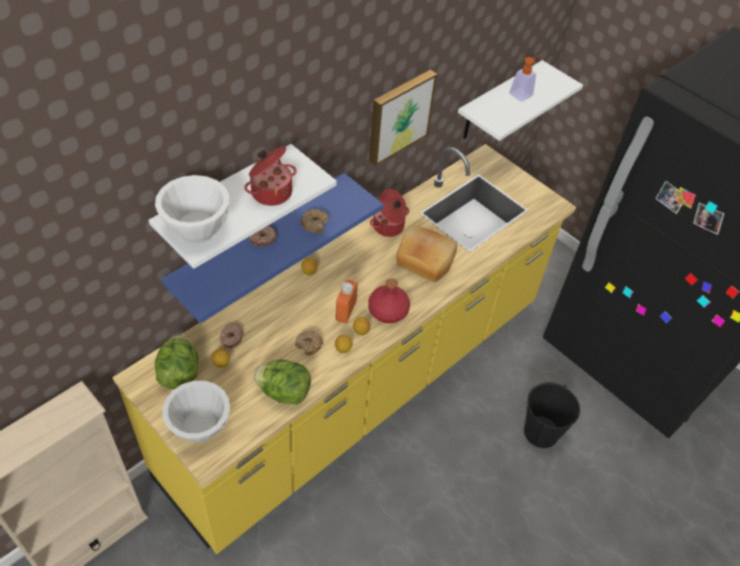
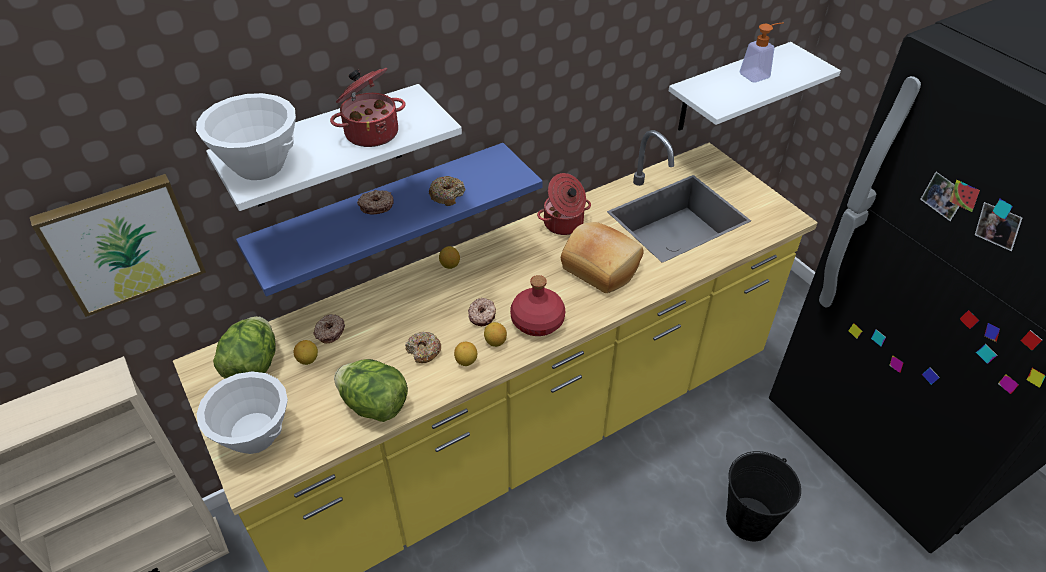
camera: 15 degrees right, 5 degrees down
orange bottle [335,279,358,323] -> donut [468,298,496,326]
picture [369,70,437,166] -> picture moved to [29,174,206,317]

